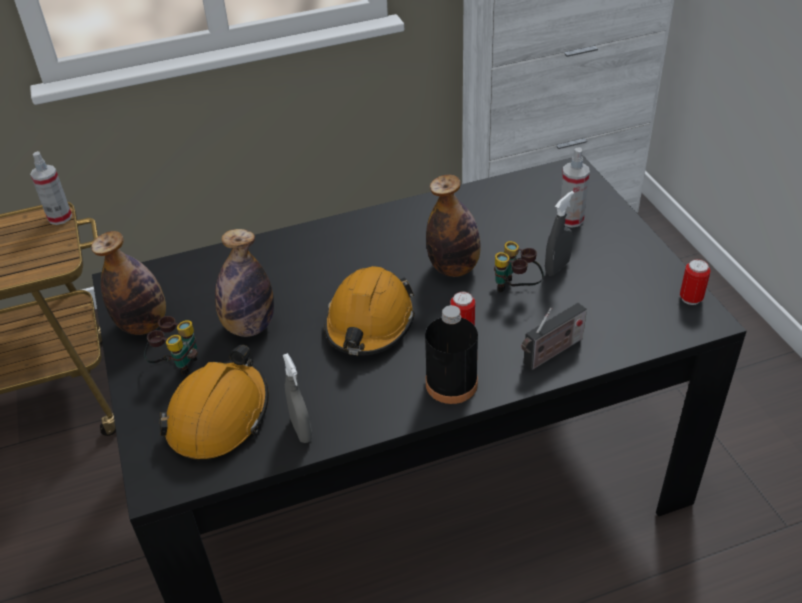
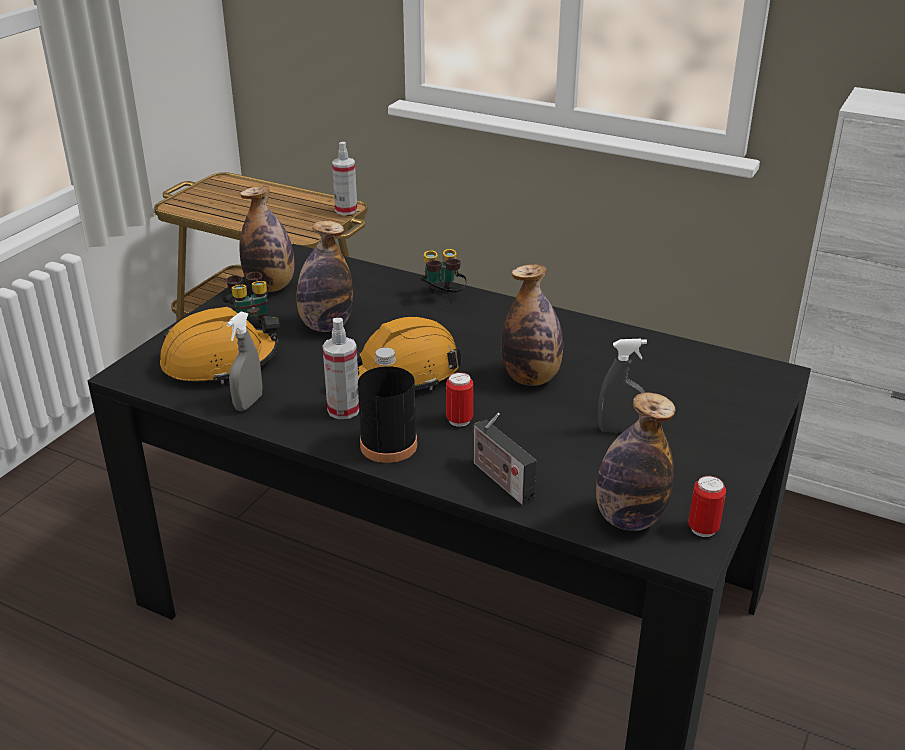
camera: 45 degrees right, 10 degrees down
binoculars [494,241,544,292] -> binoculars moved to [421,249,467,293]
radio [522,303,587,370] -> radio turned 45 degrees clockwise [472,413,537,505]
spray bottle [560,147,590,228] -> spray bottle moved to [322,318,359,419]
none -> bottle [596,393,676,531]

